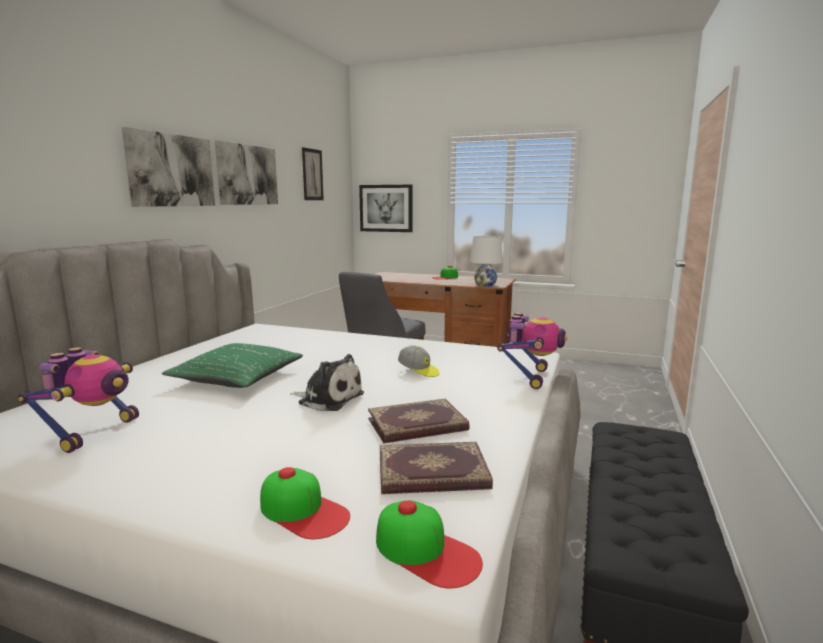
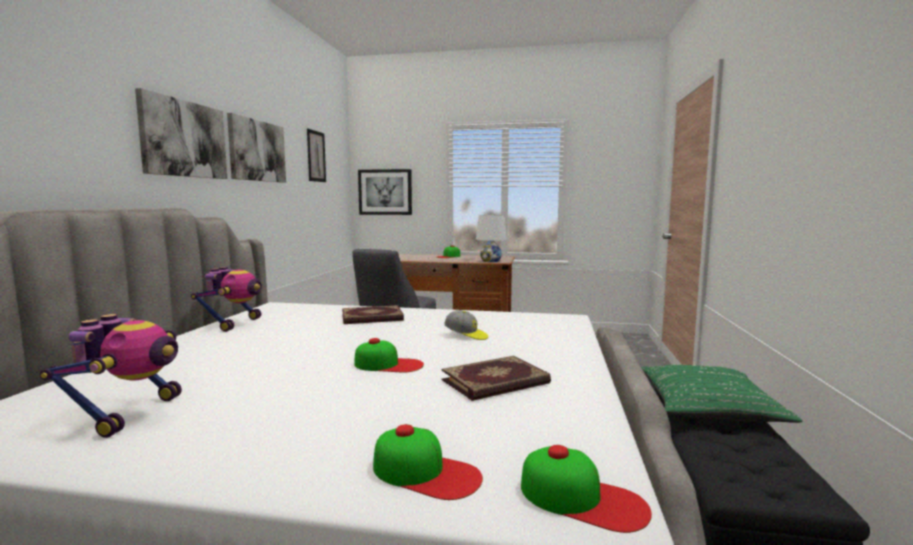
camera: 10 degrees left, 5 degrees down
green pillow [162,343,303,388] -> green pillow moved to [641,365,802,423]
plush toy [290,354,364,411] -> cap [354,338,424,372]
book [380,442,493,494] -> book moved to [342,305,404,324]
toy robot [497,312,567,389] -> toy robot moved to [191,267,262,332]

